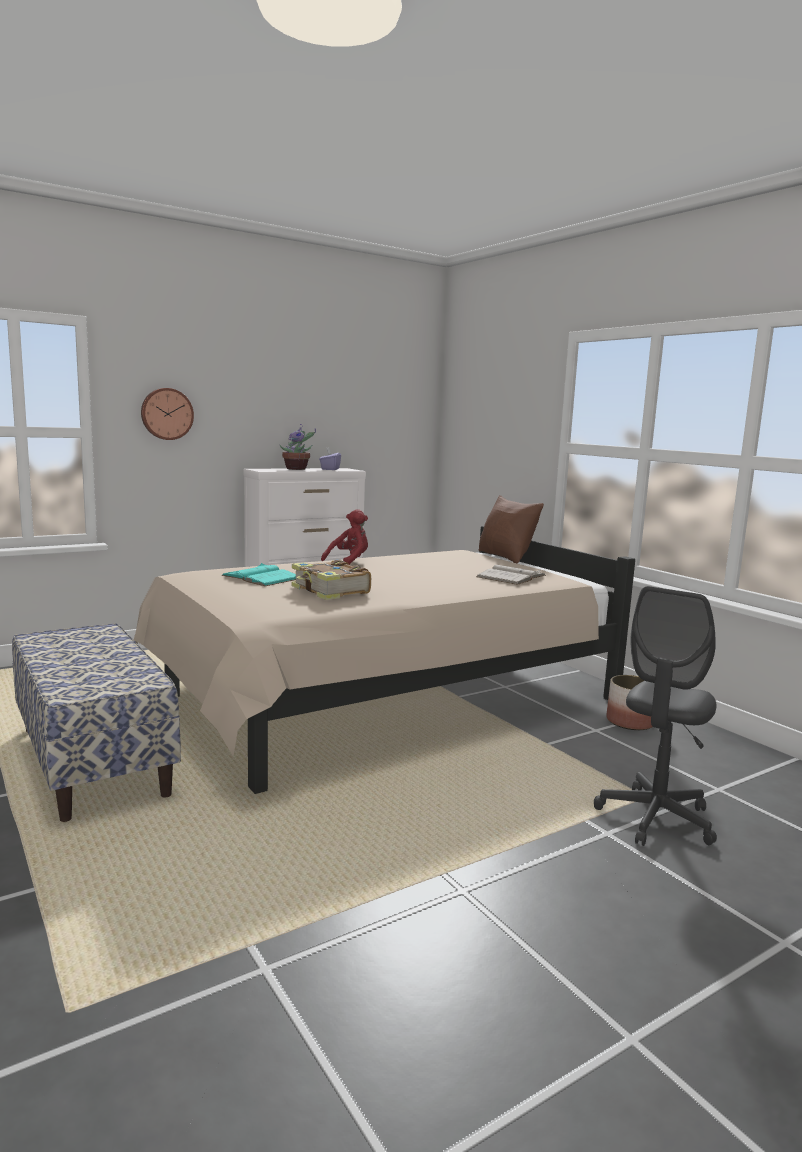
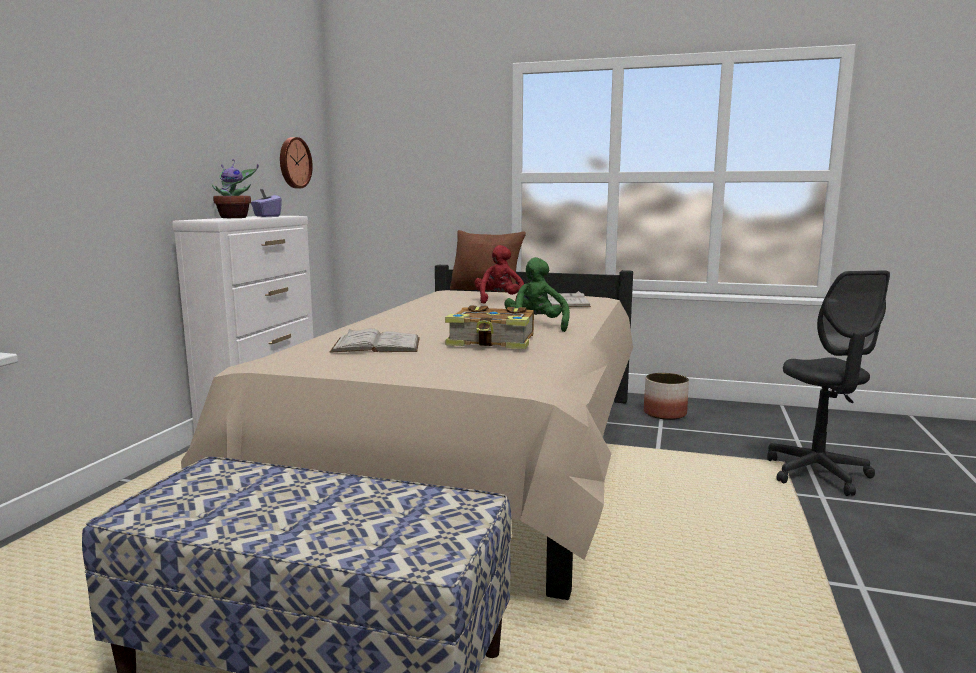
camera: 40 degrees left, 0 degrees up
wall clock [141,388,194,440] -> wall clock moved to [280,137,313,188]
turquoise book [221,563,296,586] -> white book [330,328,420,353]
red plush toy [321,509,368,564] -> red plush toy moved to [474,245,524,304]
none -> green plush toy [505,257,570,332]

